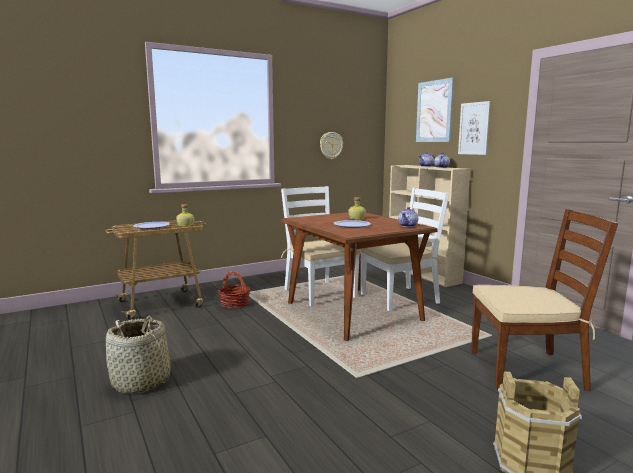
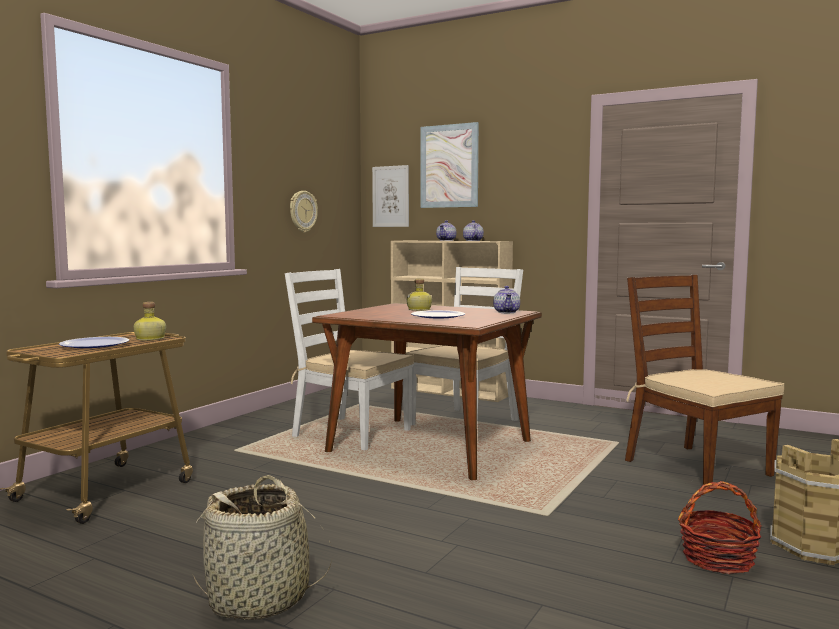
camera: 30 degrees left, 5 degrees down
basket [218,271,250,308] -> basket moved to [678,481,762,574]
picture [458,101,491,155] -> picture moved to [372,165,409,227]
brown chair [471,209,618,391] -> brown chair turned 90 degrees counterclockwise [625,275,784,493]

